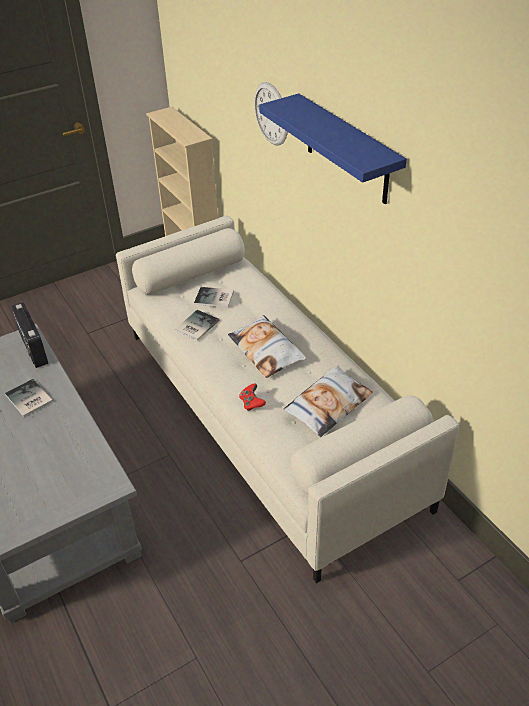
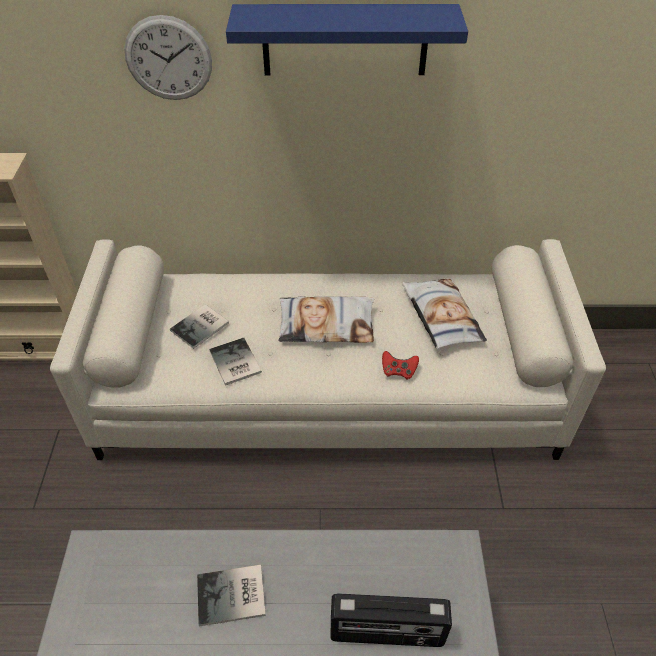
camera: 60 degrees left, 5 degrees up
radio [11,302,48,368] -> radio moved to [331,594,452,647]

